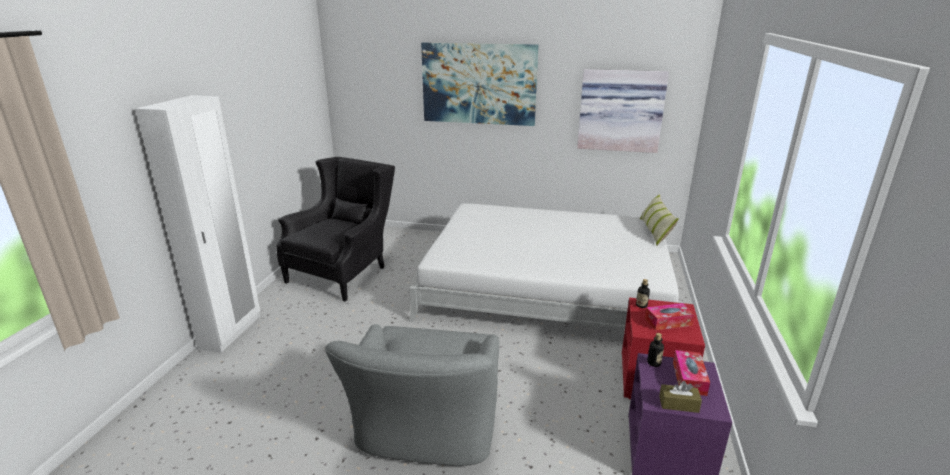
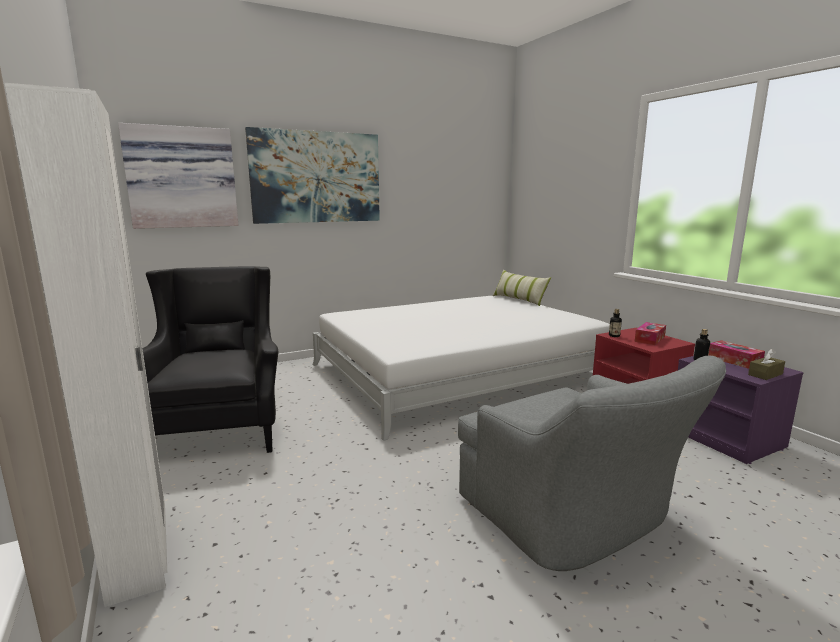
camera: 40 degrees left, 10 degrees down
picture [577,69,669,153] -> picture moved to [118,123,239,229]

